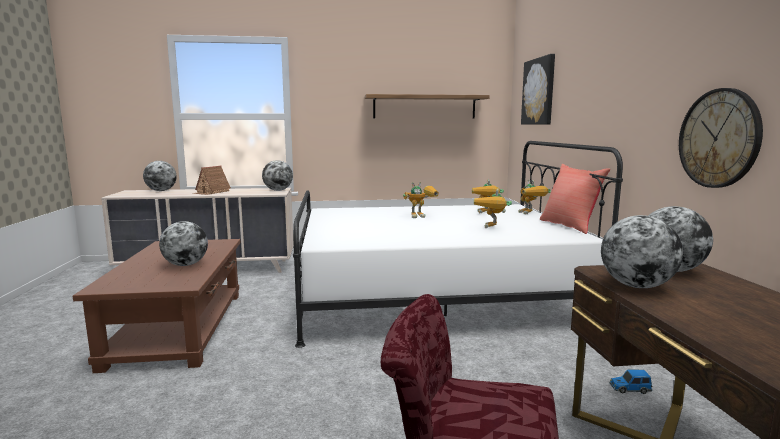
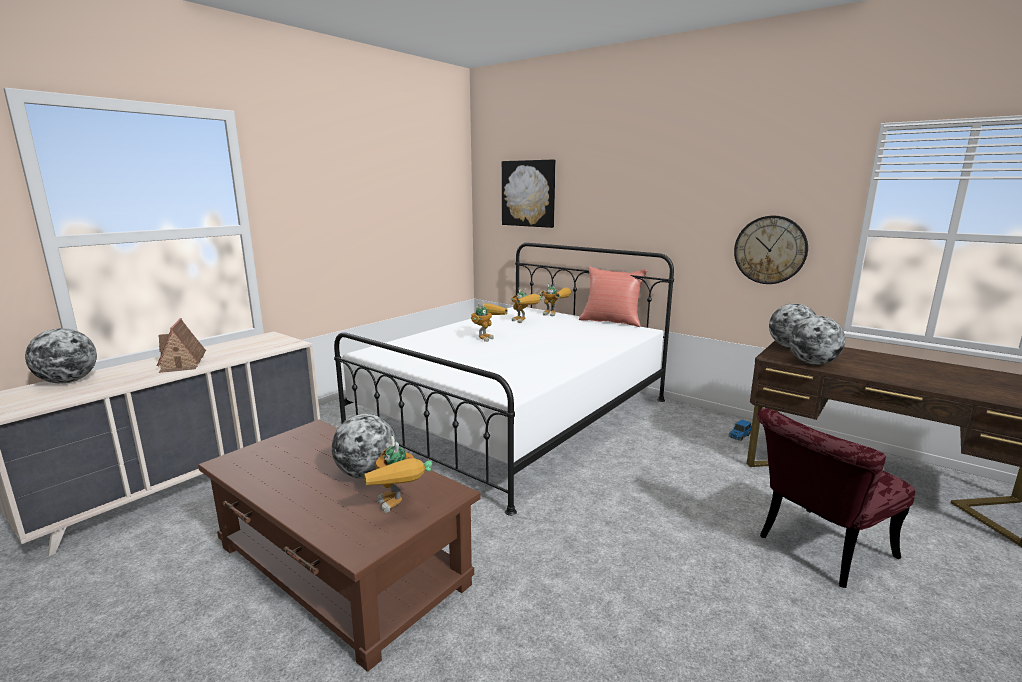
camera: 45 degrees left, 5 degrees up
globe [262,160,293,191] -> none
shelf [365,94,490,119] -> none
toy robot [474,188,512,228] -> toy robot moved to [364,436,432,513]

